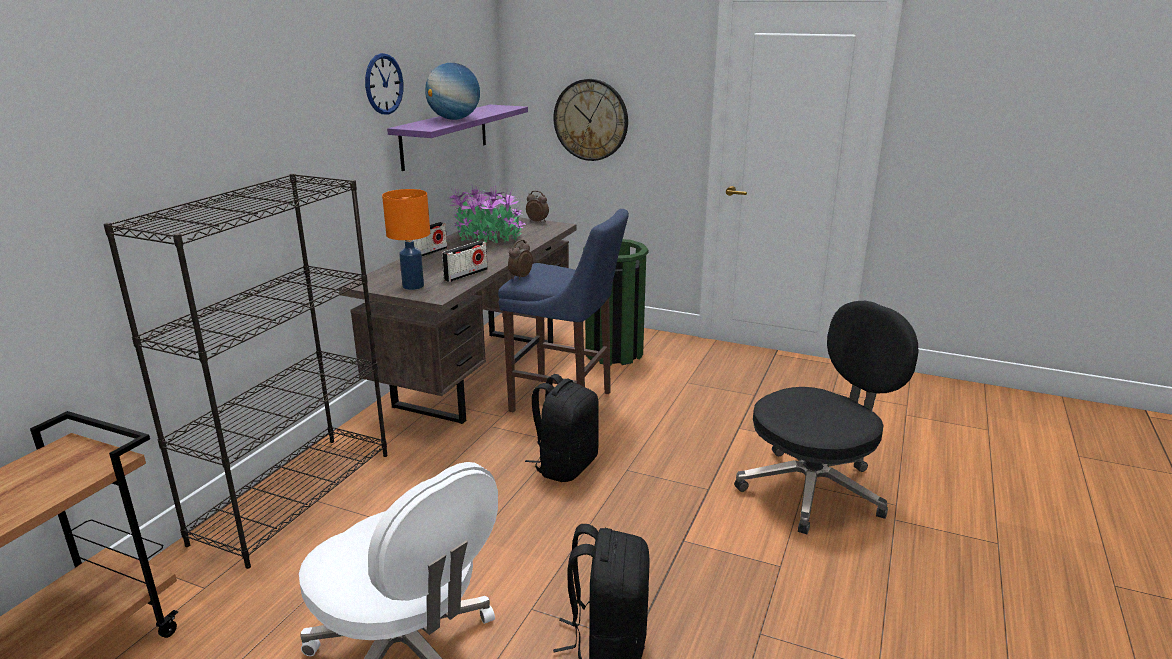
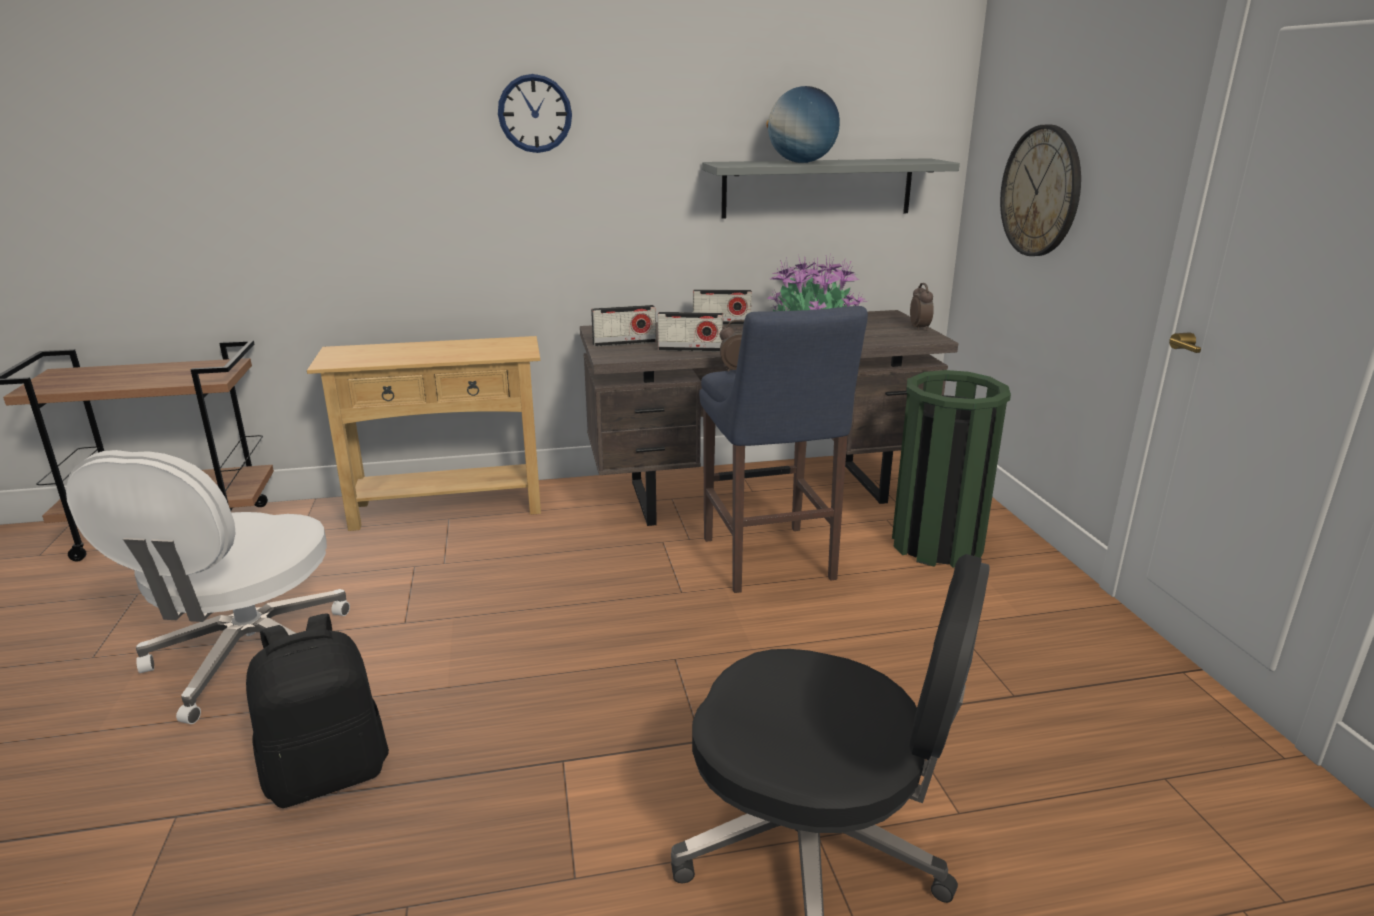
camera: 55 degrees right, 0 degrees up
black bookcase [103,173,387,569] -> beige console table [307,336,541,531]
wall clock [365,53,403,115] -> wall clock moved to [498,74,572,153]
orange table lamp [382,189,430,290] -> radio [591,305,656,347]
purple shelf [387,104,528,171] -> grey shelf [702,158,960,219]
black backpack [525,374,599,482] -> none

